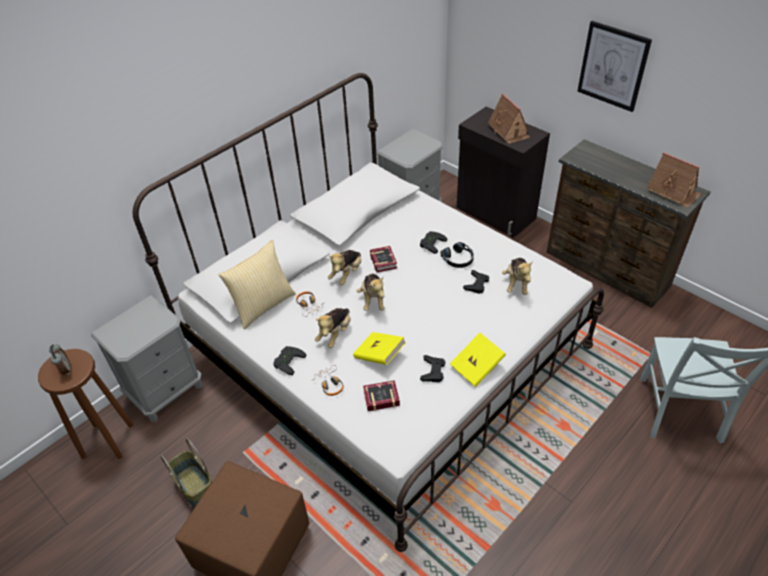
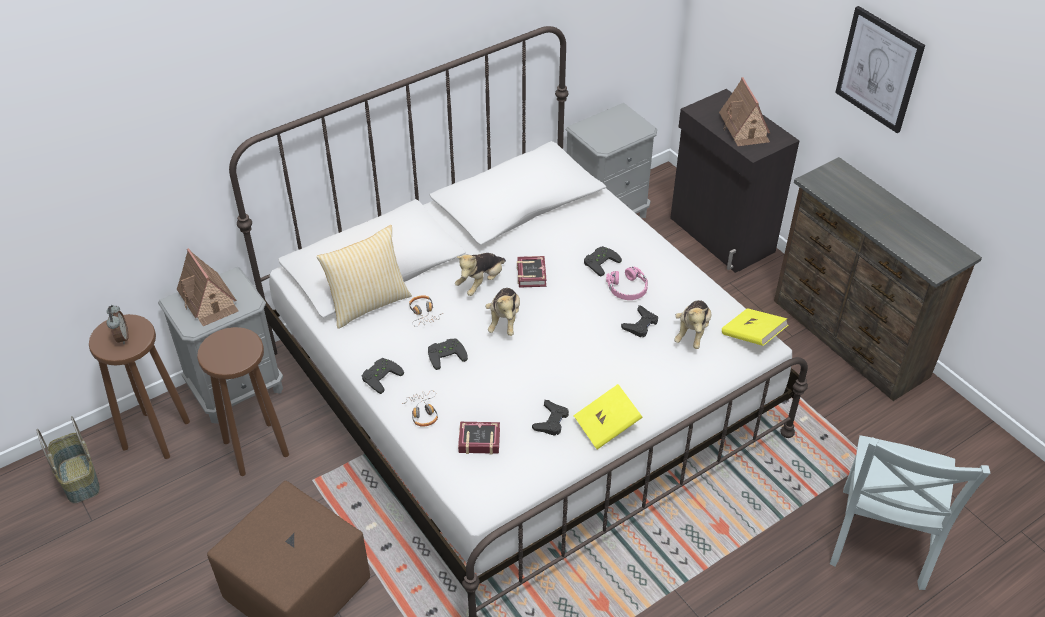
camera: 10 degrees right, 0 degrees up
basket [161,438,212,508] -> basket moved to [36,416,100,503]
plush toy [315,308,351,348] -> black game controller [428,338,468,370]
yellow book [353,332,406,365] -> yellow book moved to [722,308,788,346]
black headphones [441,242,474,268] -> pink headphones [606,266,648,300]
toy house [647,152,701,208] -> toy house moved to [177,248,239,326]
none -> brown stool [197,327,289,476]

